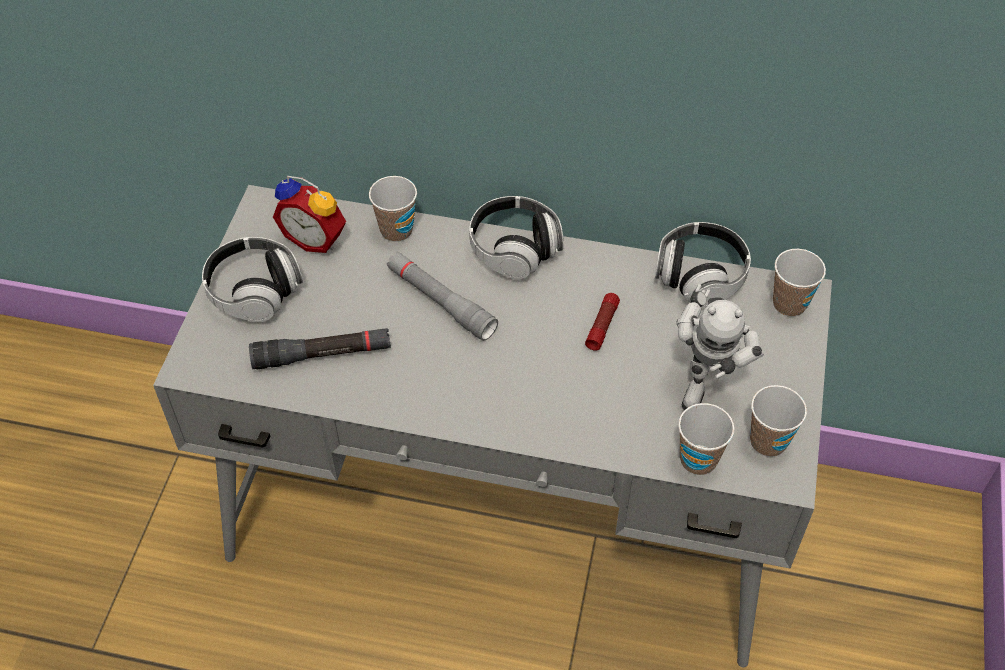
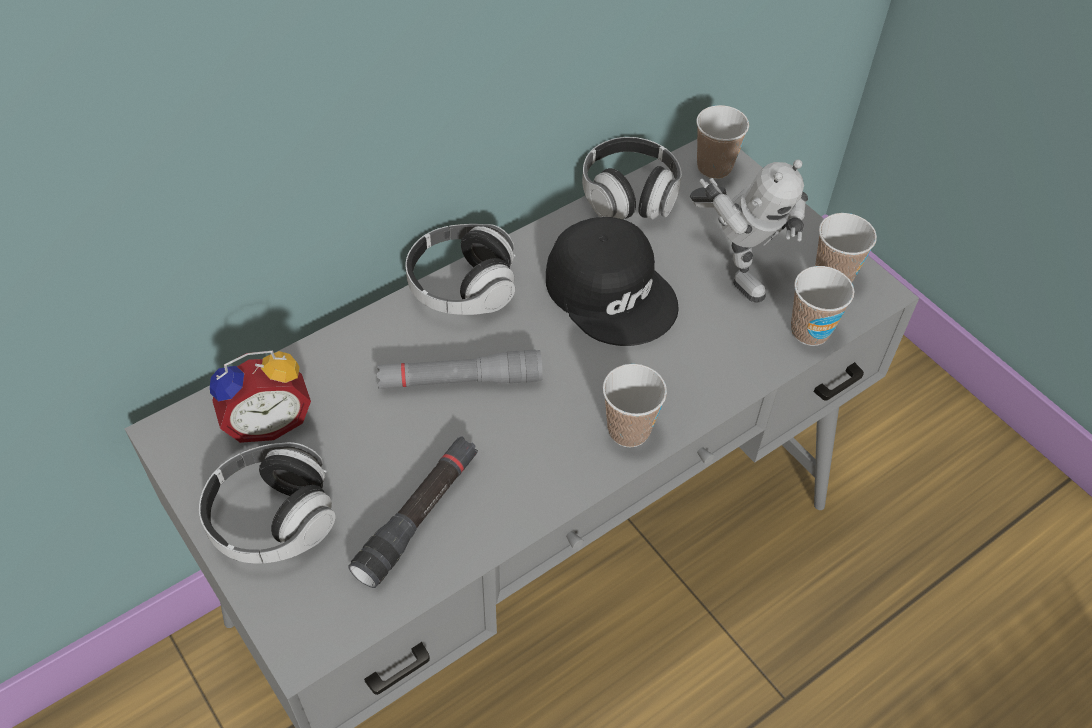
camera: 50 degrees left, 0 degrees up
cup [369,176,417,242] -> cup moved to [603,364,667,447]
flashlight [585,293,620,351] -> black cap [546,217,679,346]

